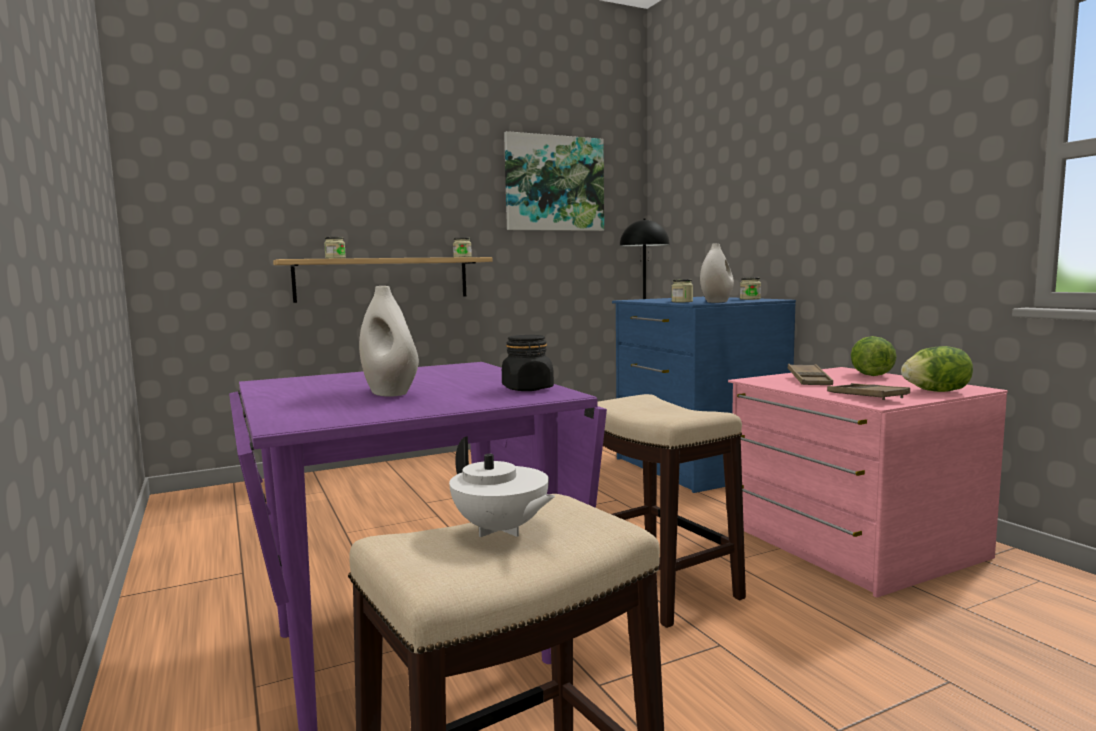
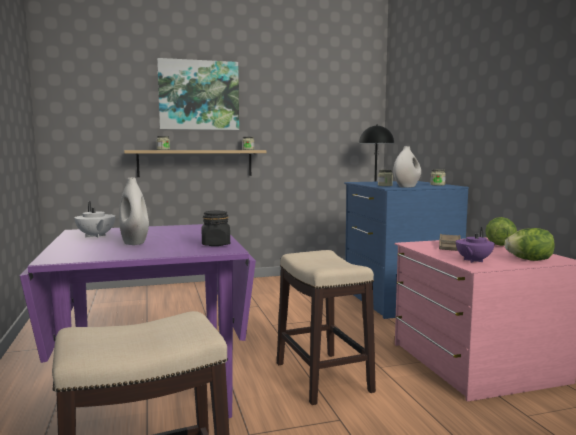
camera: 10 degrees right, 0 degrees up
white teapot [449,436,555,537] -> white teapot moved to [74,201,115,238]
picture [504,131,604,231] -> picture moved to [157,58,239,130]
brown tray [827,383,910,400] -> purple teapot [456,227,495,263]

